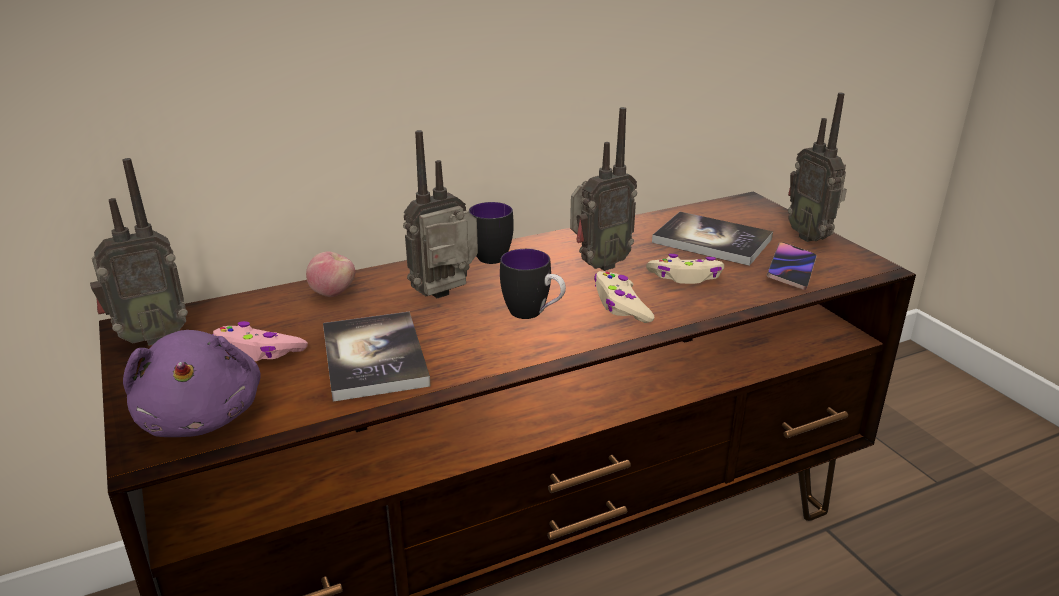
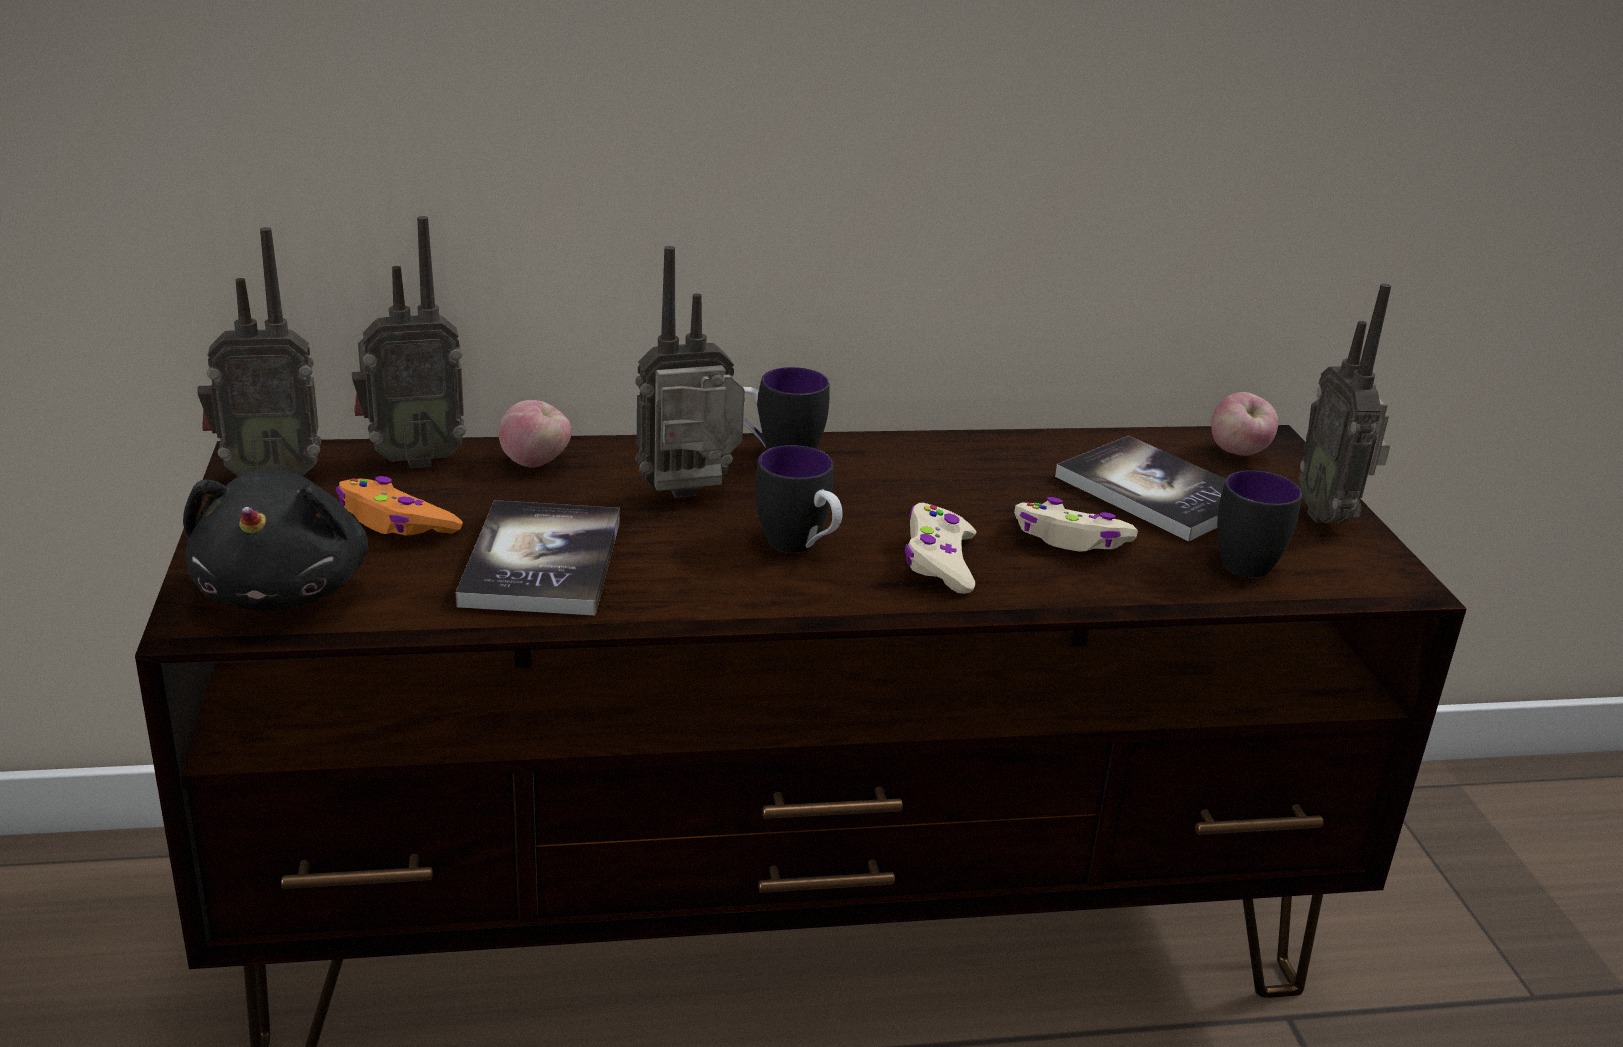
camera: 15 degrees right, 0 degrees up
purple plush toy [123,330,260,437] -> black plush toy [183,469,368,611]
pink game controller [212,321,308,361] -> orange game controller [336,476,463,535]
radio [570,107,637,271] -> radio moved to [352,216,466,468]
phone [767,242,817,290] -> mug [1217,470,1302,578]
none -> apple [1211,392,1278,456]

